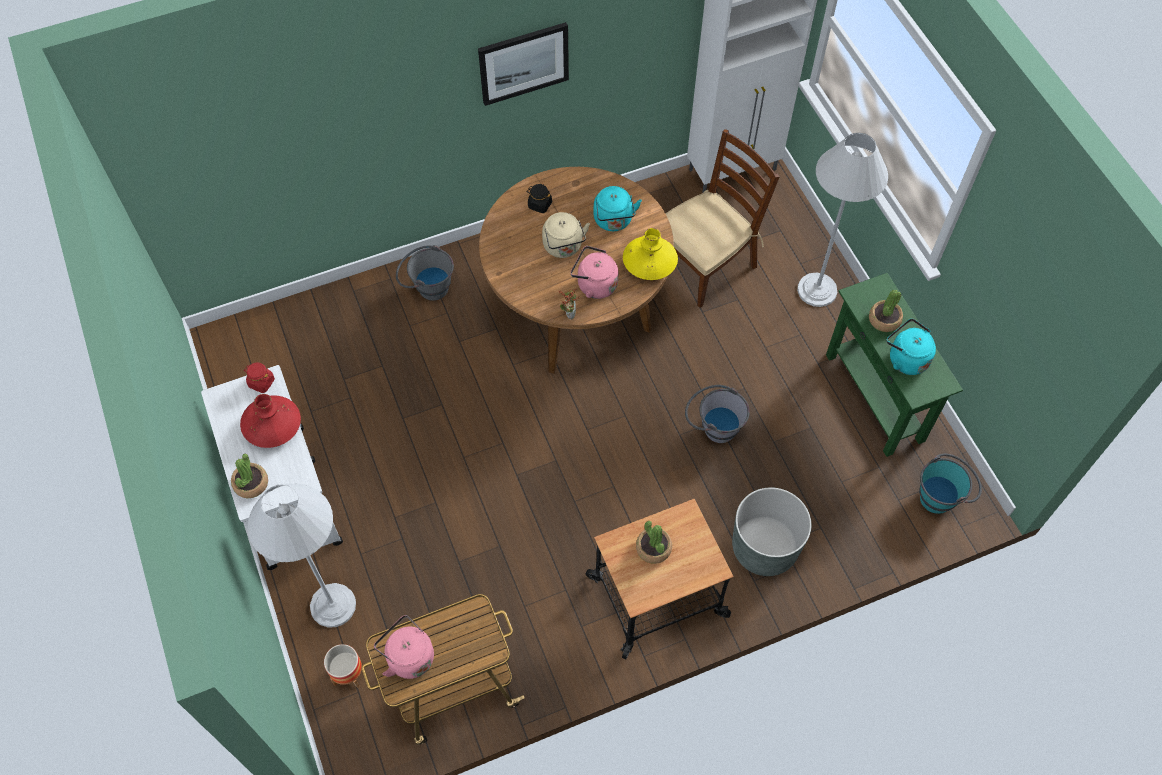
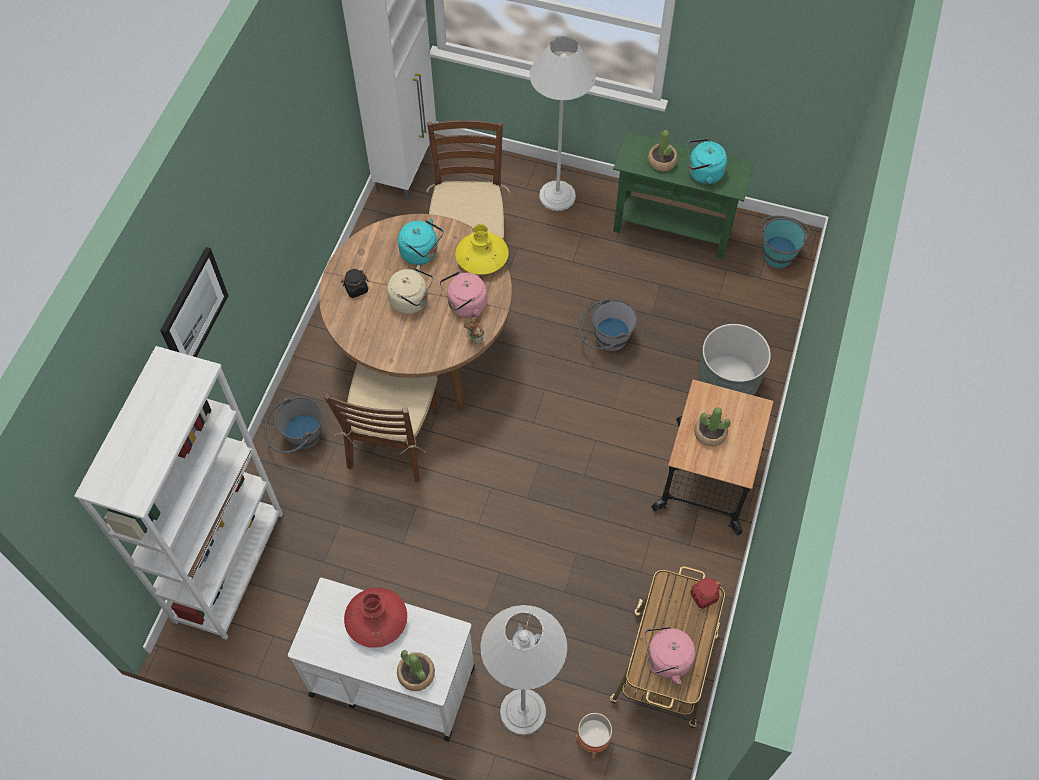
camera: 50 degrees left, 0 degrees up
red jar [244,362,275,393] -> red jar moved to [690,578,720,609]
picture [478,22,569,106] -> picture moved to [160,247,229,357]
none -> white bookcase [74,346,283,640]
none -> brown chair [324,363,438,482]

